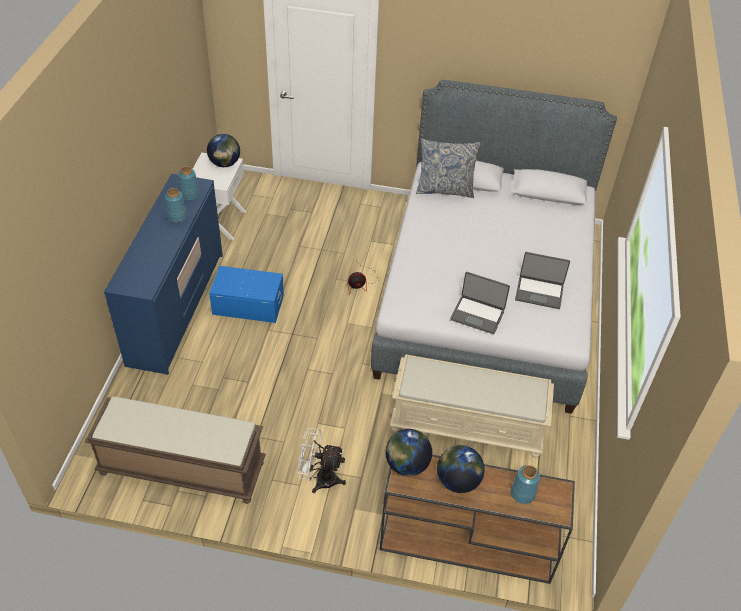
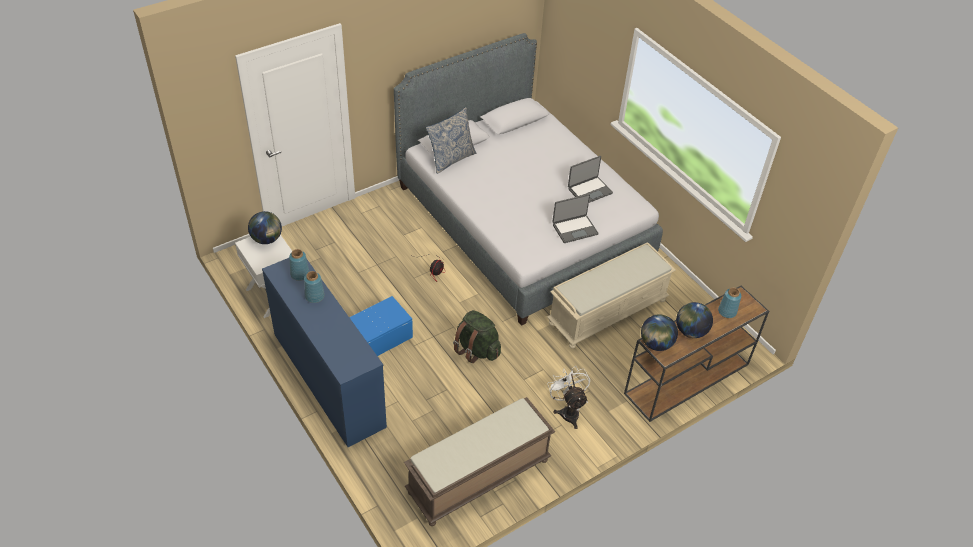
camera: 45 degrees left, 0 degrees up
white fan [297,428,346,493] -> white fan turned 105 degrees clockwise [547,367,590,429]
none -> green backpack [453,310,501,363]

